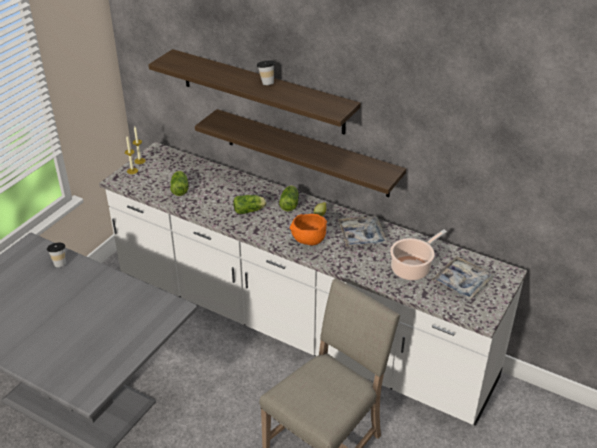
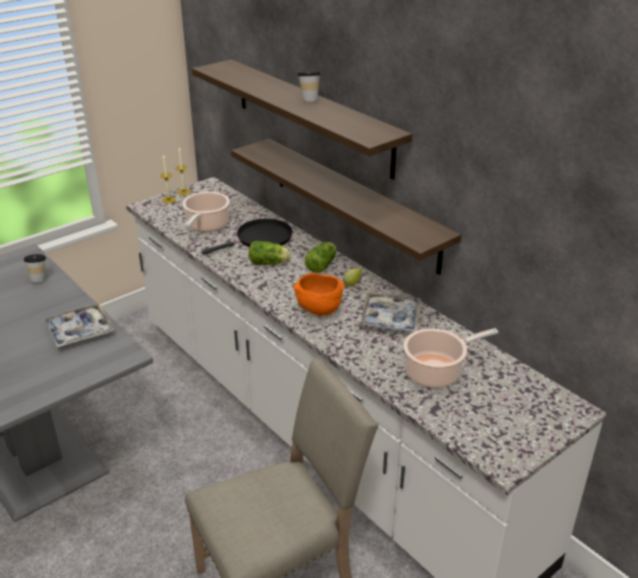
camera: 20 degrees right, 5 degrees down
lettuce [170,171,189,196] -> cooking pot [183,192,230,232]
tray [432,256,493,299] -> tray moved to [44,303,114,348]
none -> black frying pan [202,219,293,255]

